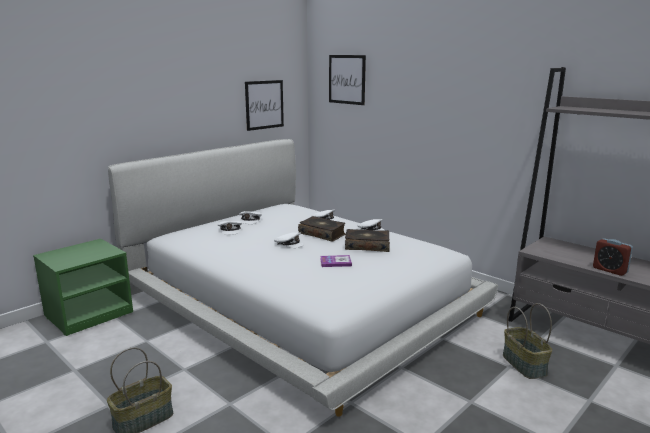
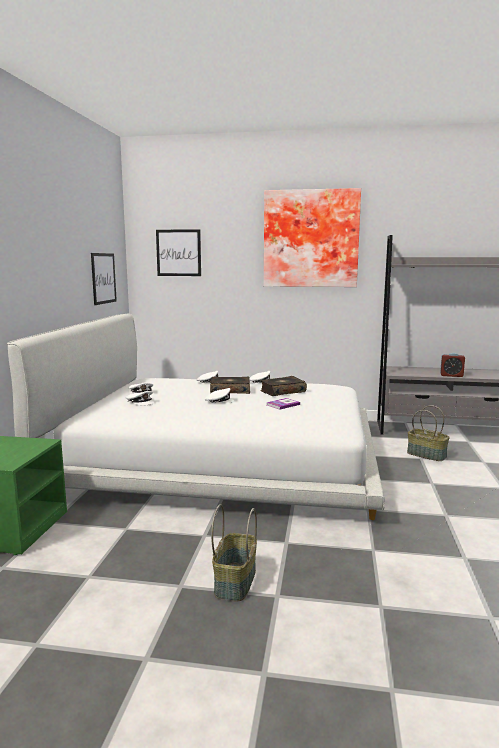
camera: 35 degrees left, 5 degrees down
none -> picture [264,188,361,287]

